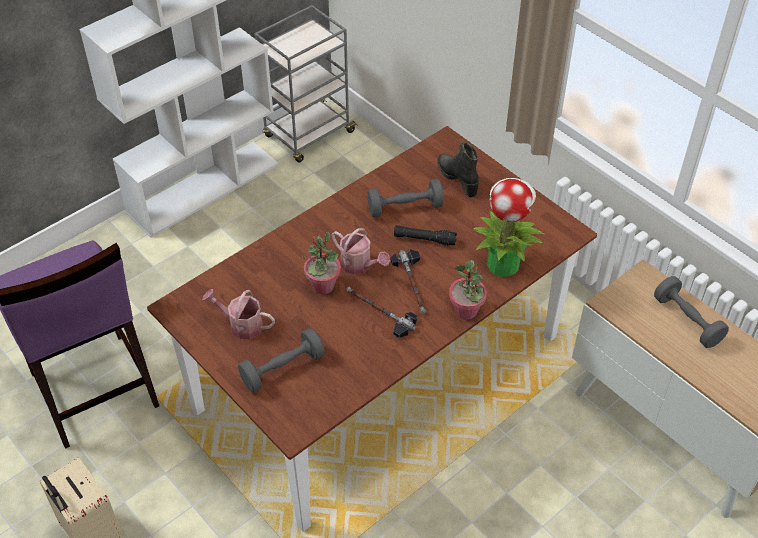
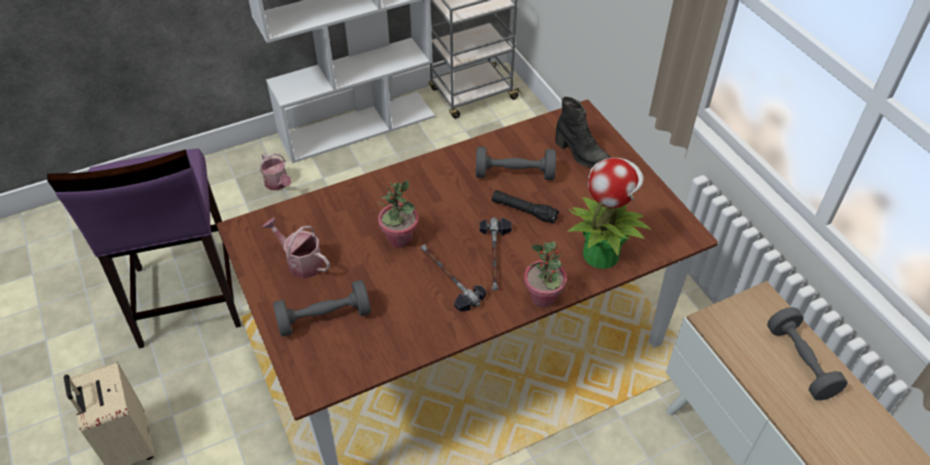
camera: 15 degrees right, 0 degrees up
watering can [331,228,390,275] -> watering can moved to [260,153,291,190]
black boot [437,142,479,197] -> black boot turned 150 degrees clockwise [555,97,610,168]

